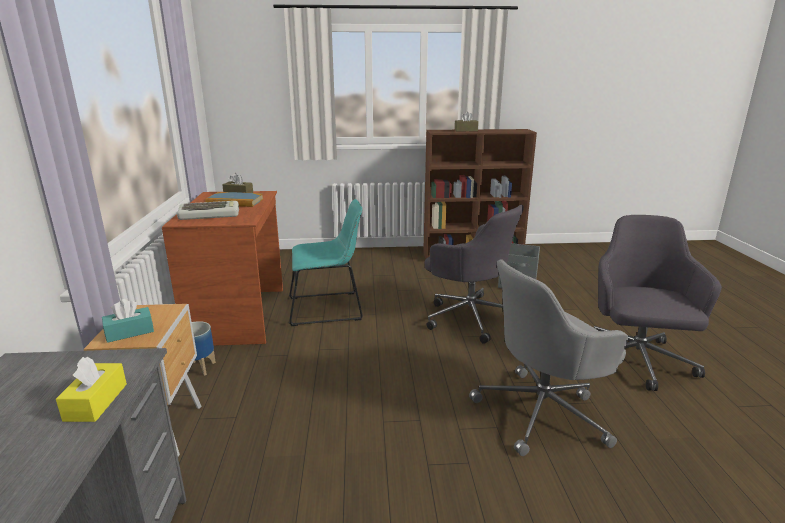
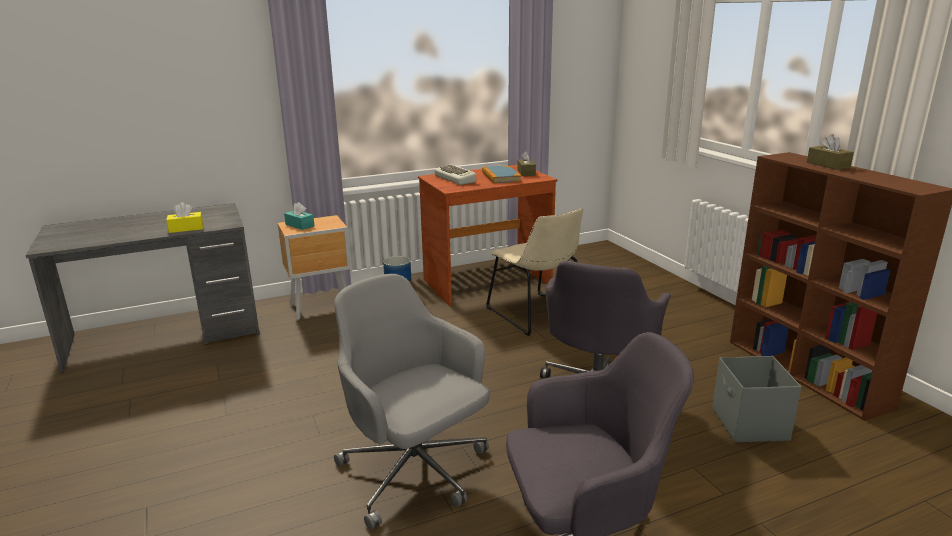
camera: 70 degrees right, 0 degrees up
turquoise chair [289,199,363,326] -> beige chair [486,208,584,336]

